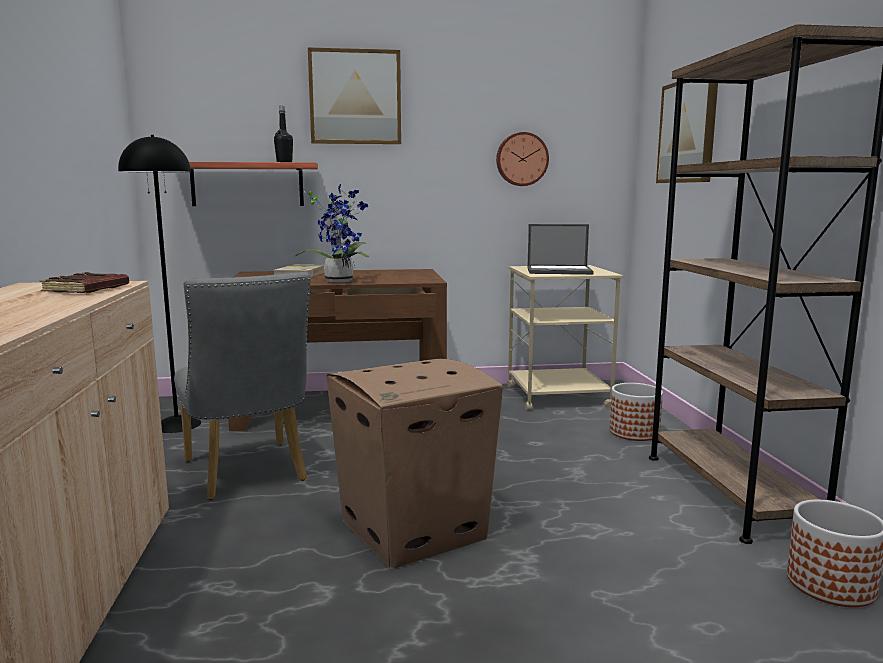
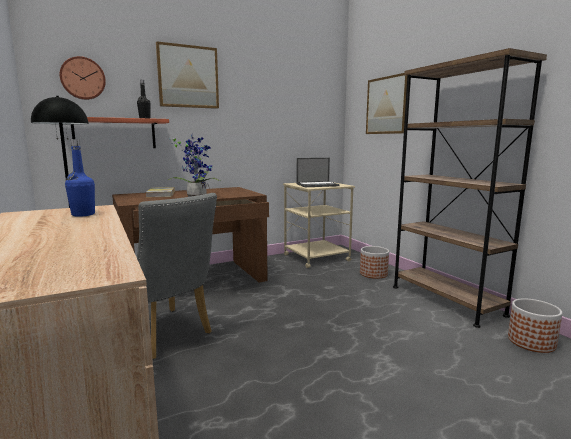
camera: 20 degrees left, 0 degrees up
brown book [40,272,129,293] -> blue bottle [65,139,95,217]
cardboard box [326,359,503,569] -> none
wall clock [496,132,549,186] -> wall clock moved to [60,56,106,100]

